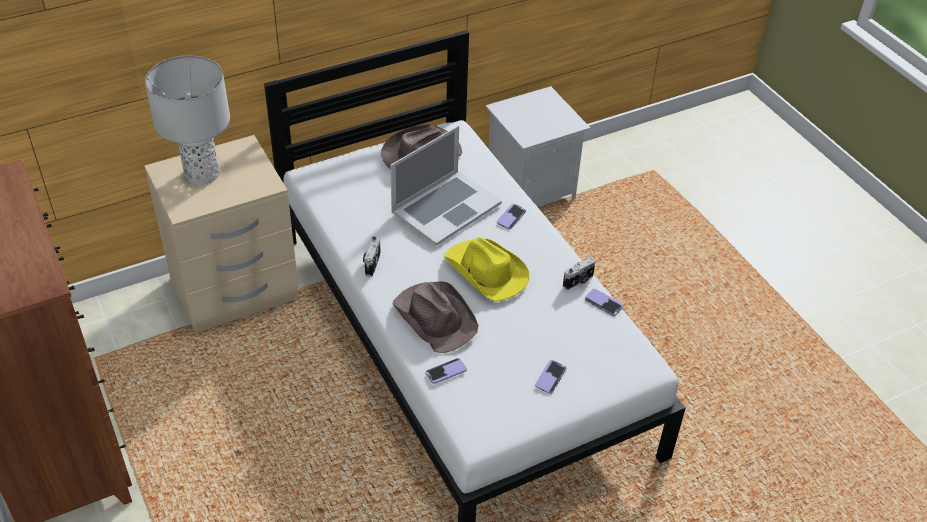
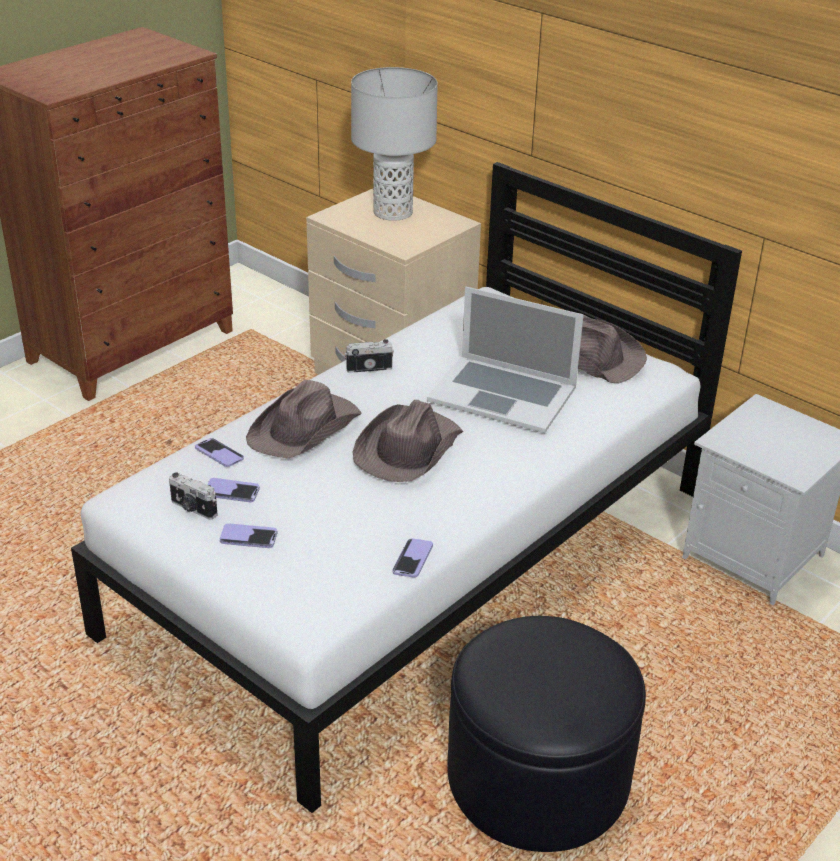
camera: 70 degrees right, 10 degrees down
yellow hat [444,237,530,302] -> brown hat [353,400,464,482]
phone [497,203,526,230] -> phone moved to [207,478,260,502]
camera [563,257,595,290] -> camera moved to [169,473,218,520]
none -> black ottoman [447,616,646,852]

